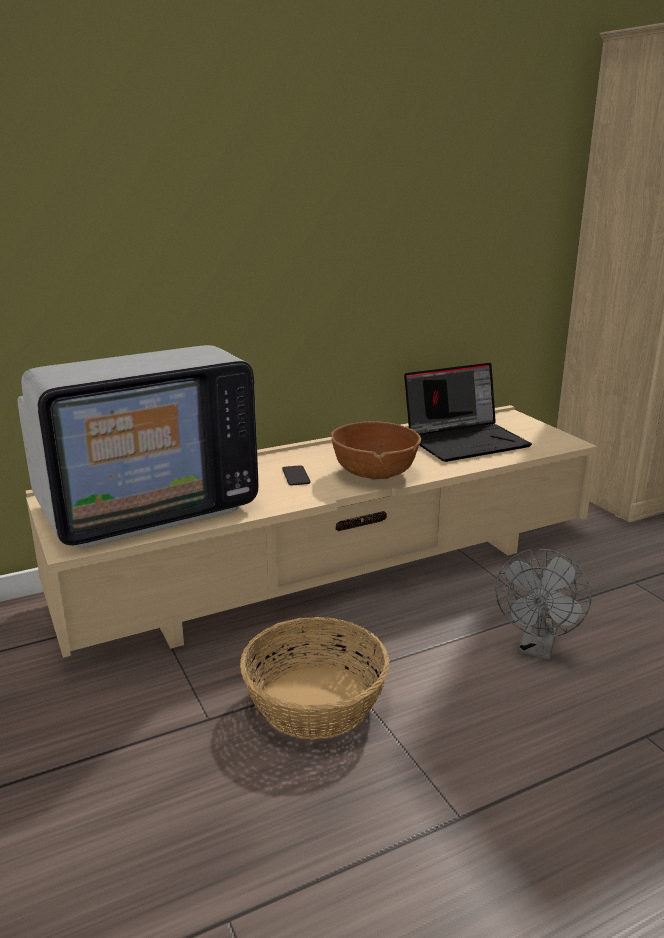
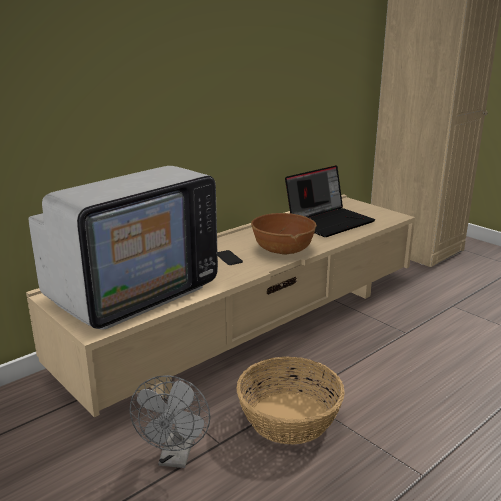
camera: 15 degrees left, 0 degrees up
grey fan [496,549,591,659] -> grey fan moved to [129,375,210,468]

